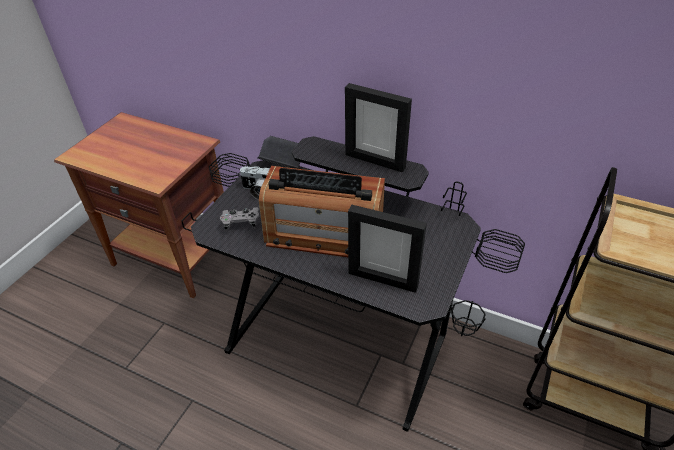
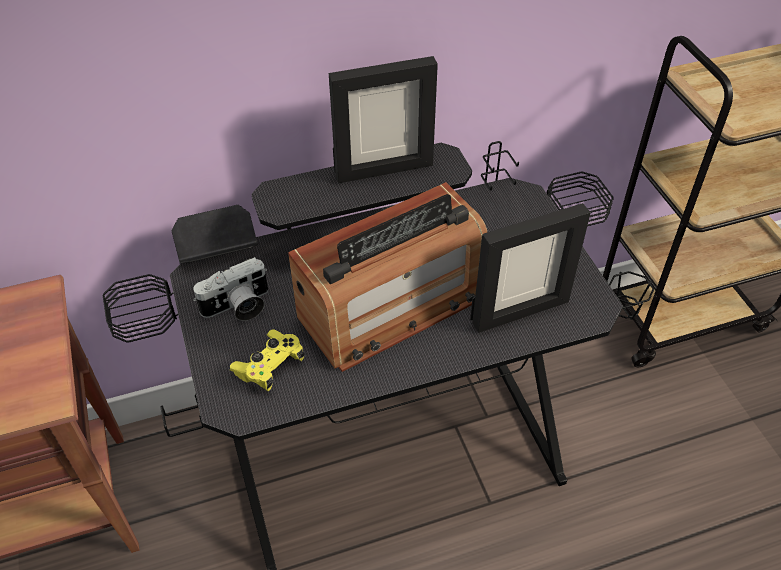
camera: 45 degrees left, 5 degrees up
grey game controller [220,207,260,232] -> yellow game controller [230,330,305,391]

